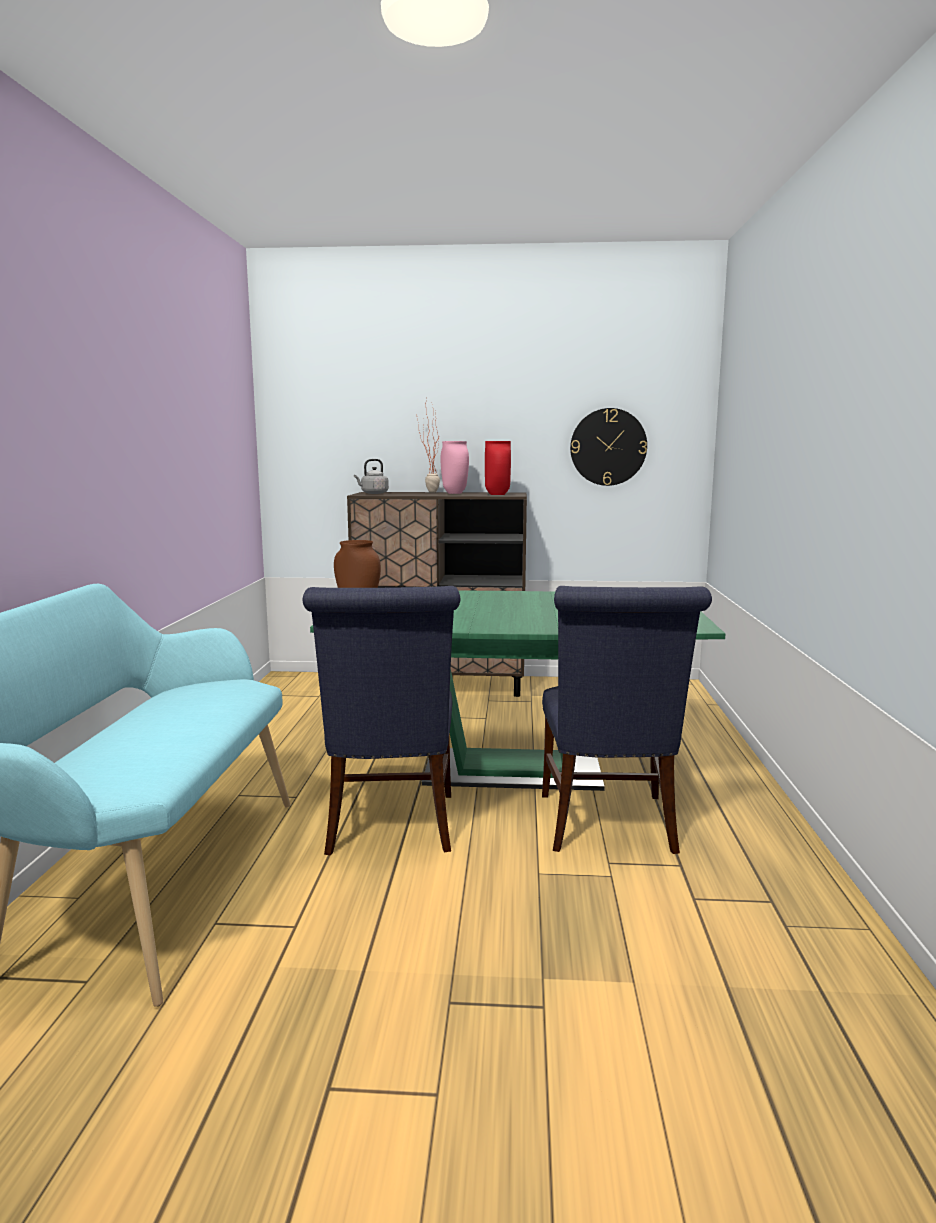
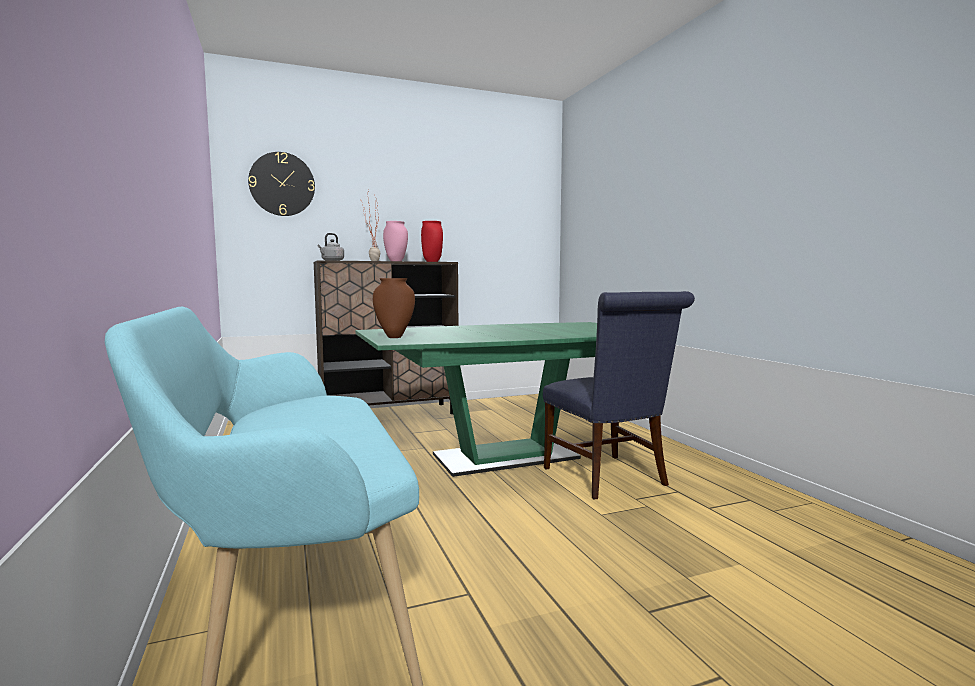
camera: 25 degrees left, 5 degrees down
blue chair [303,586,460,855] -> none
wall clock [570,408,647,486] -> wall clock moved to [248,152,315,216]

